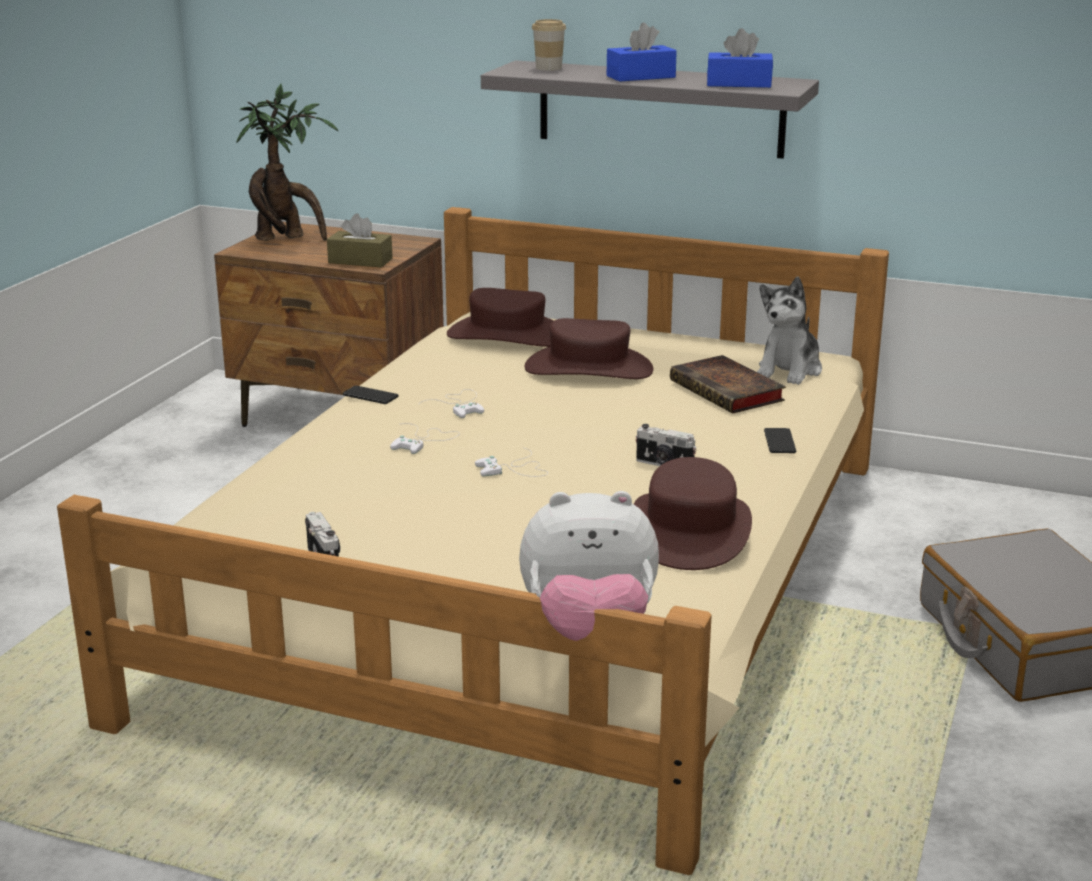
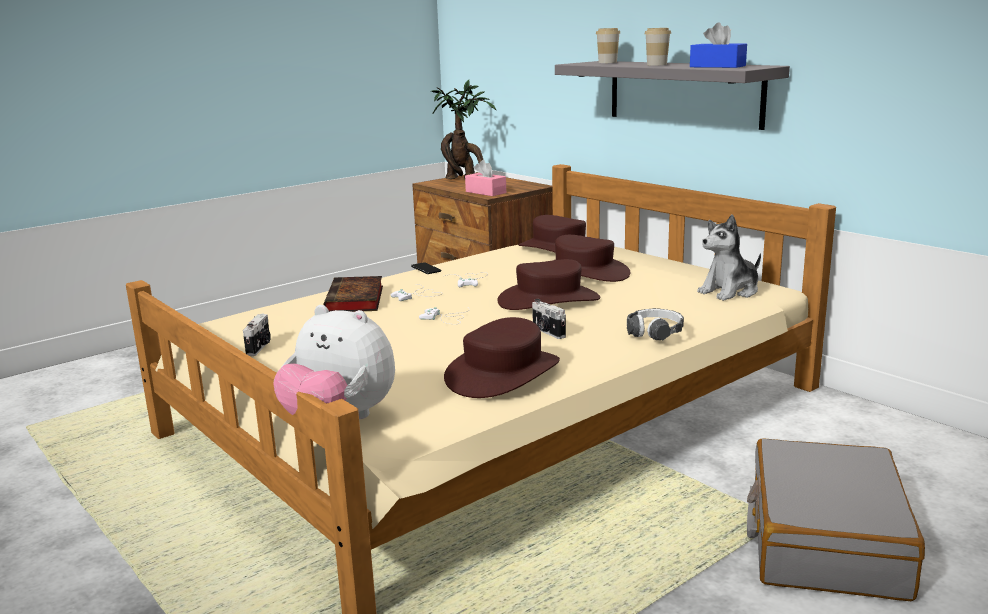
camera: 30 degrees right, 5 degrees down
brown tissue box [327,213,393,268] -> pink tissue box [465,160,506,196]
blue tissue box [607,22,677,82] -> cup [645,28,671,65]
book [670,355,786,413] -> book moved to [323,276,383,312]
phone [764,428,796,453] -> headphones [627,308,684,341]
none -> brown hat [497,259,600,310]

